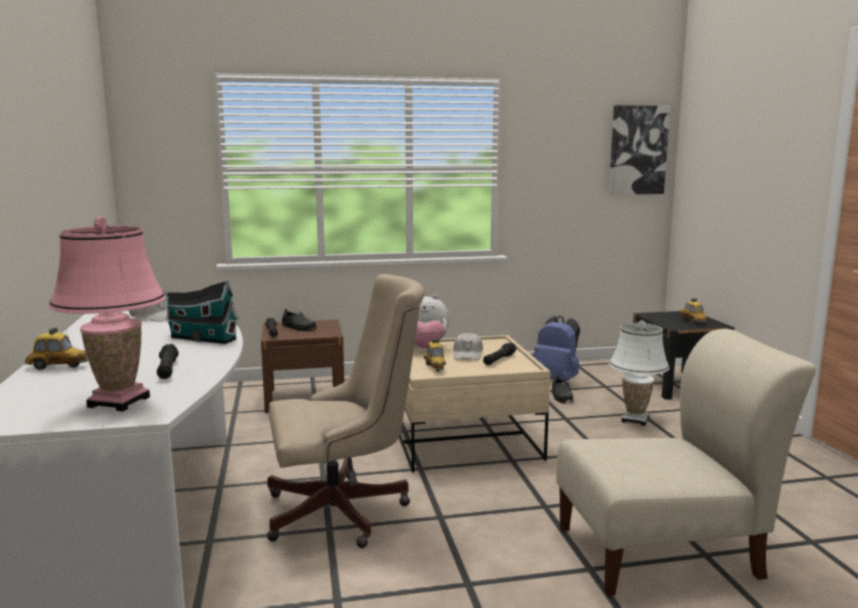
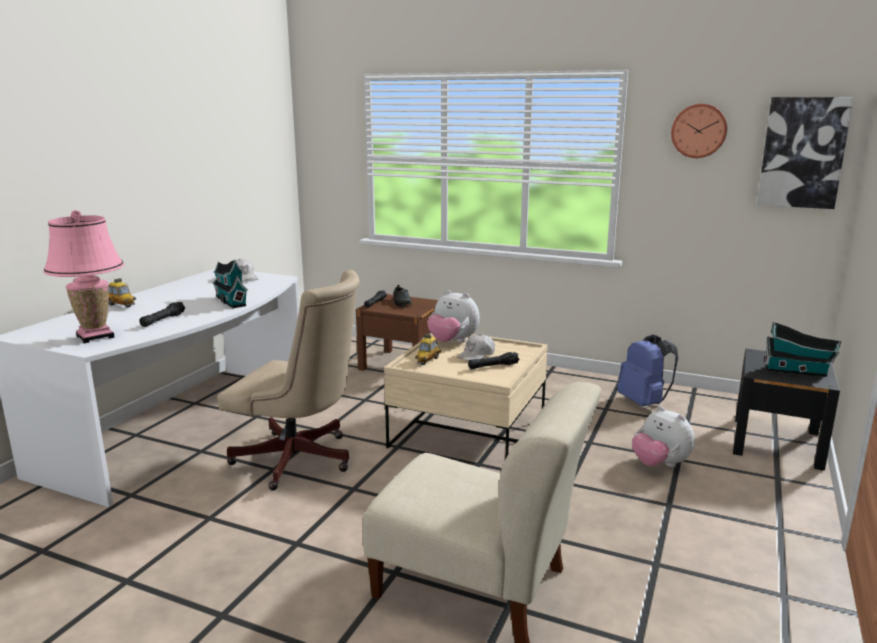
camera: 35 degrees right, 5 degrees up
black shoe [552,376,573,404] -> none
white table lamp [609,320,670,426] -> plush toy [632,406,695,467]
toy car [679,298,708,323] -> toy house [765,321,842,377]
none -> wall clock [671,104,727,158]

